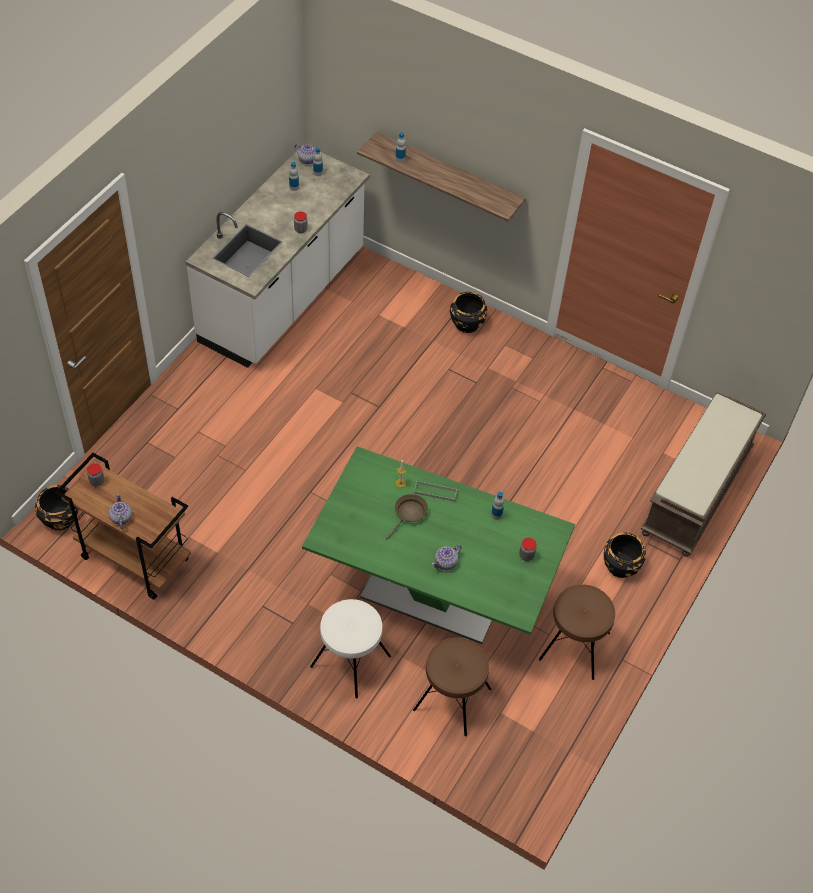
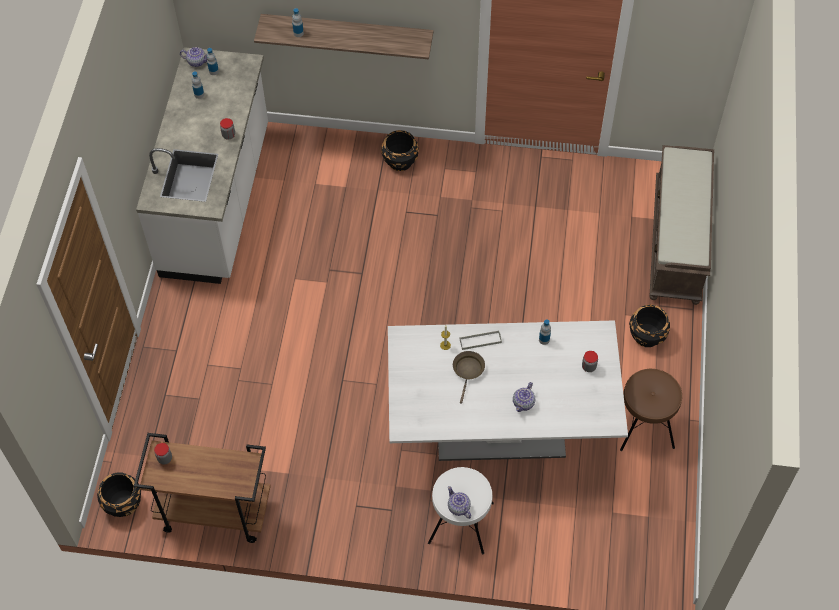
camera: 20 degrees left, 5 degrees up
teapot [109,493,132,529] -> teapot moved to [448,486,471,519]
green dining table [302,446,575,644] -> white dining table [388,320,628,461]
brown stool [413,637,492,737] -> none

